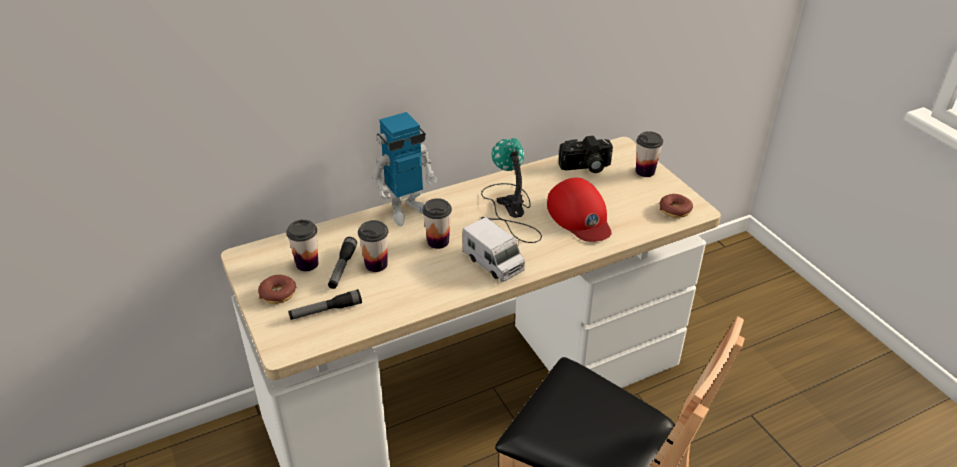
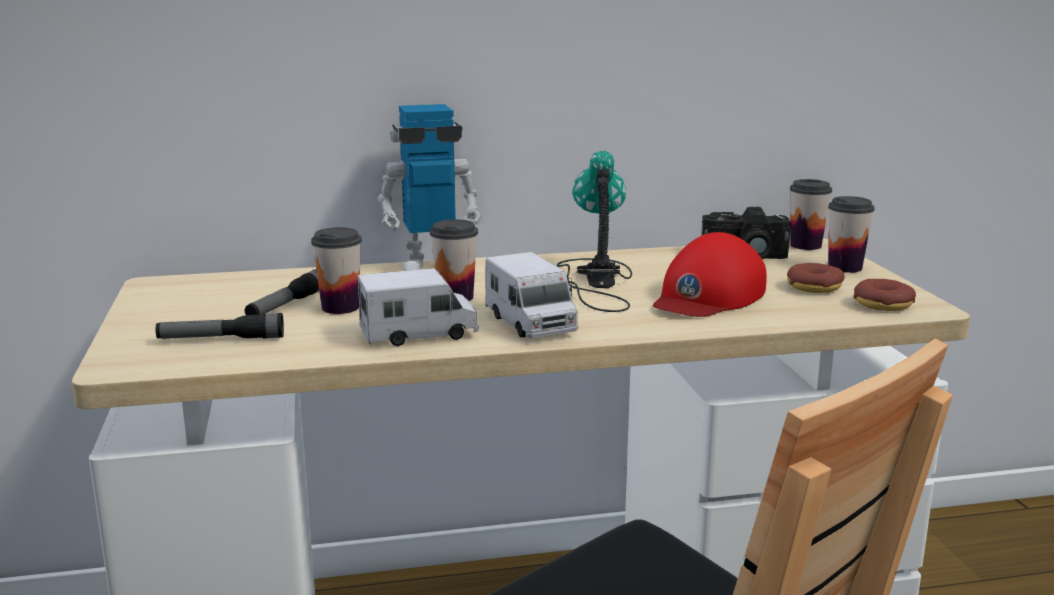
camera: 15 degrees right, 20 degrees down
donut [258,275,296,304] -> donut moved to [787,263,845,293]
cup [286,220,319,271] -> cup moved to [790,179,832,250]
red cap [547,178,612,242] -> red cap turned 45 degrees clockwise [653,232,767,317]
none -> toy truck [358,268,479,346]

